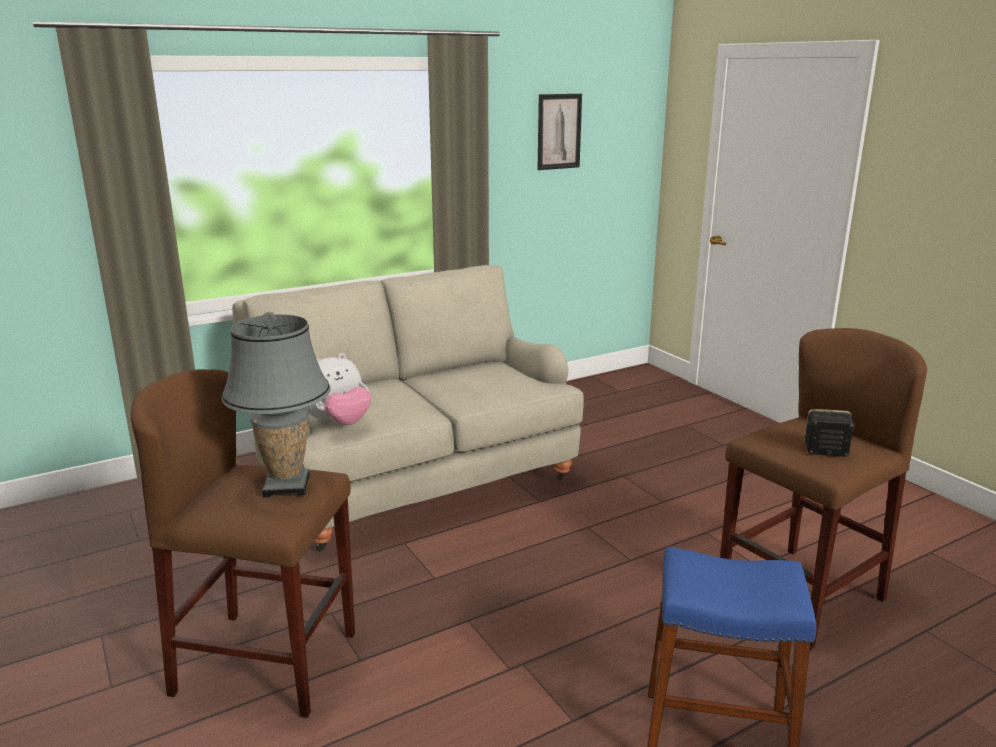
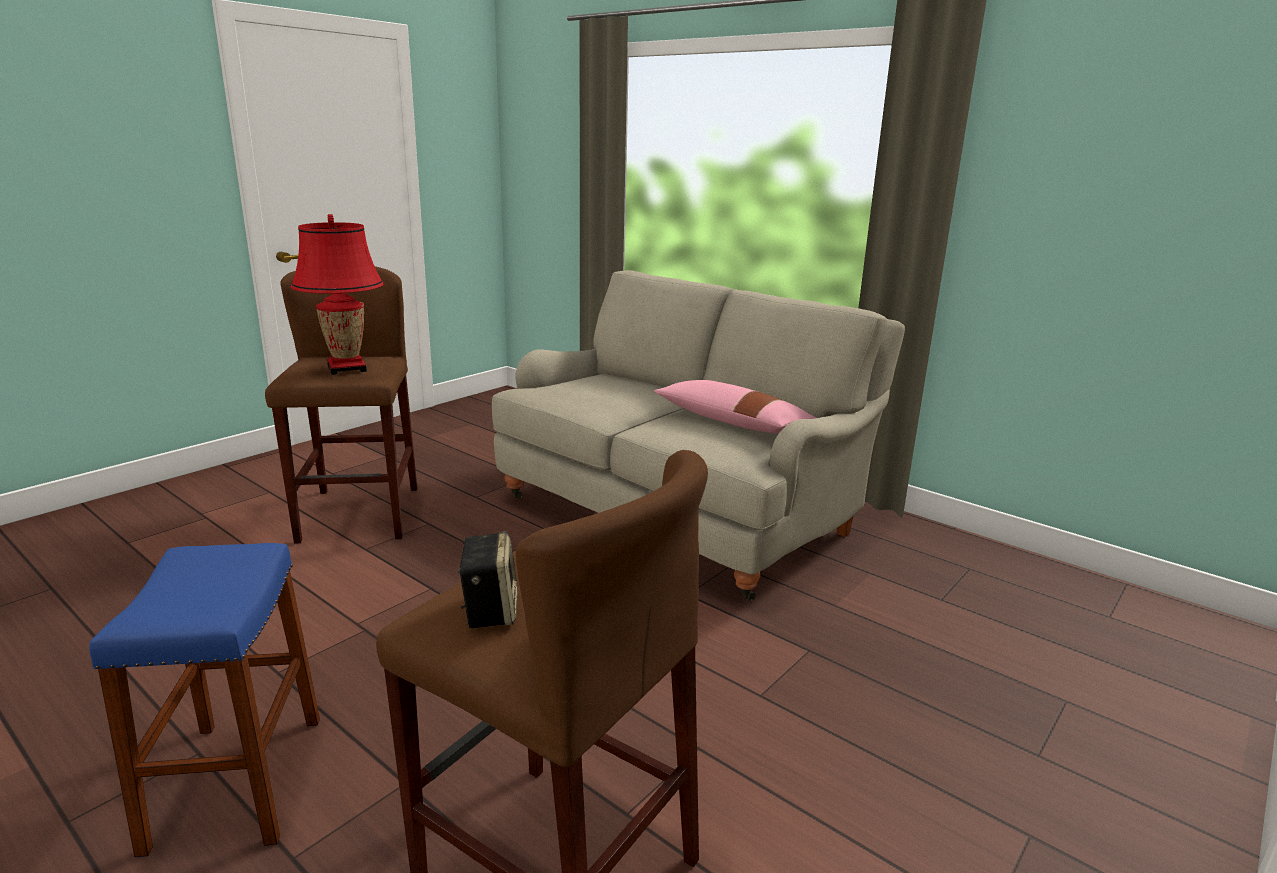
camera: 70 degrees right, 0 degrees up
grey table lamp [221,312,331,497] -> red table lamp [291,214,383,375]
plush toy [305,353,371,425] -> none
picture [538,94,582,170] -> none
none -> pink pillow [654,380,816,433]

